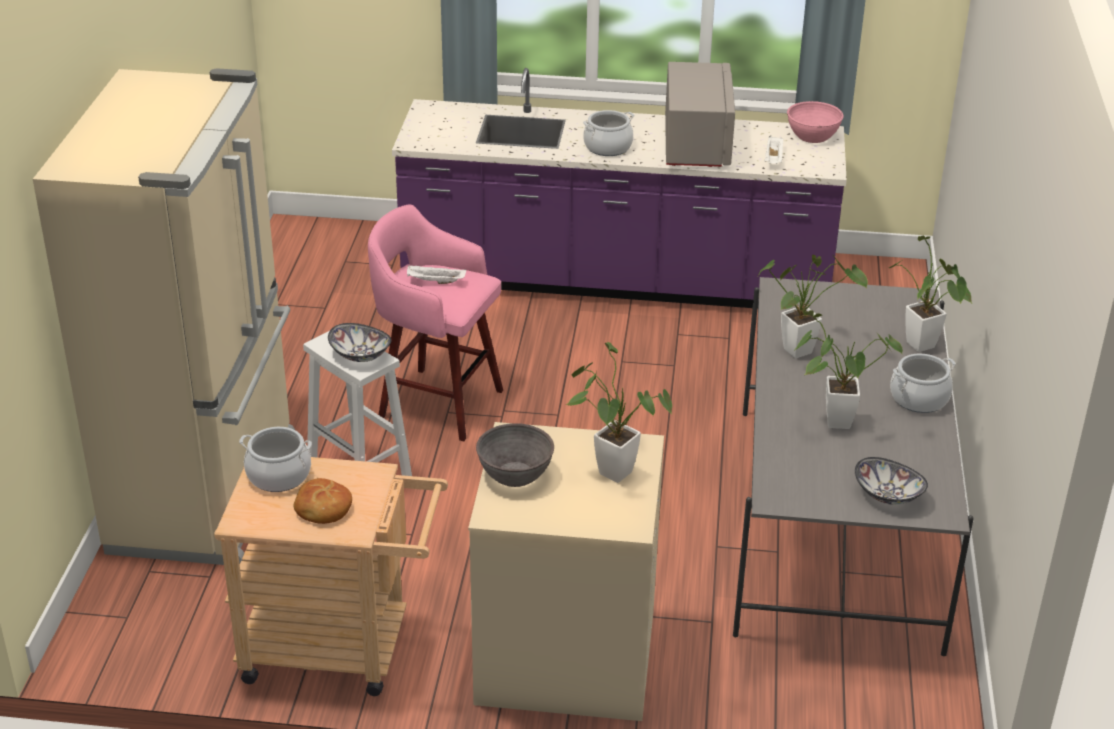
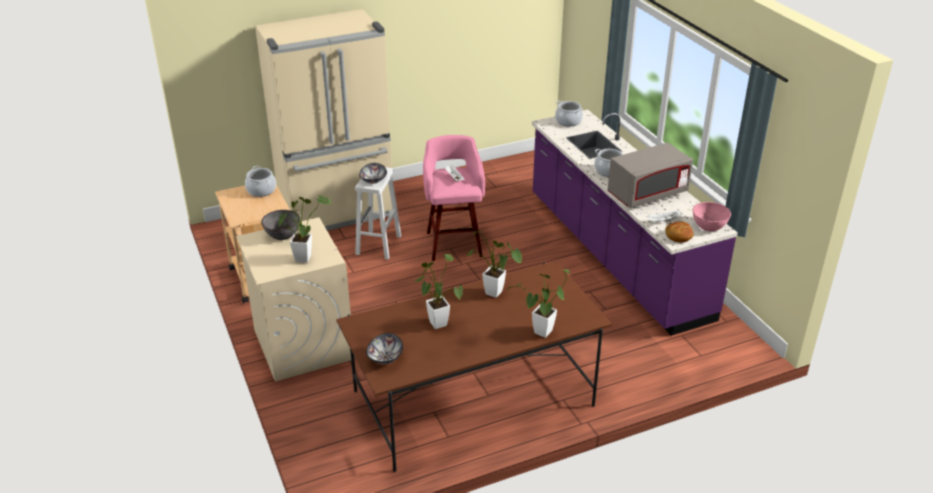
camera: 60 degrees right, 0 degrees up
bread [293,478,352,524] -> bread moved to [665,222,694,243]
grey dining table [733,277,974,656] -> brown dining table [336,261,612,472]
cooking pot [890,354,956,413] -> cooking pot moved to [555,101,583,126]

